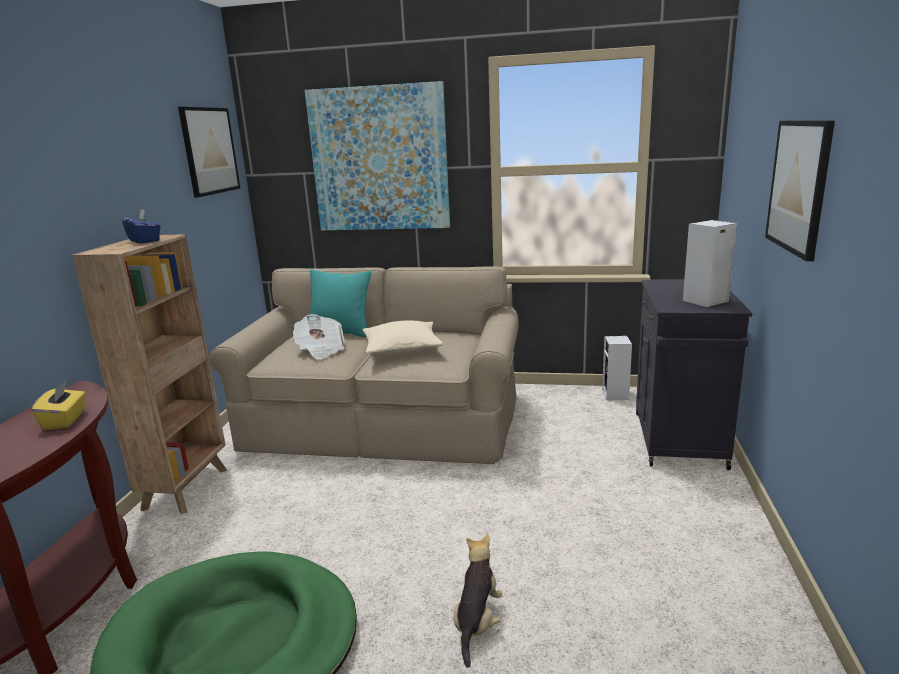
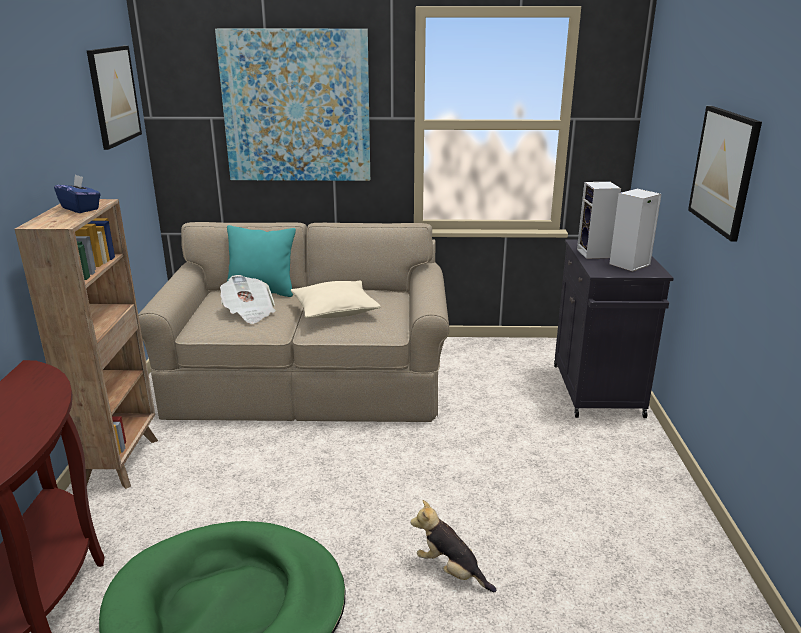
camera: 10 degrees left, 5 degrees up
yellow tissue box [32,382,85,430] -> none
plush toy [454,534,502,668] -> plush toy turned 60 degrees counterclockwise [410,500,496,592]
speaker [602,336,632,400] -> speaker moved to [577,182,621,259]

